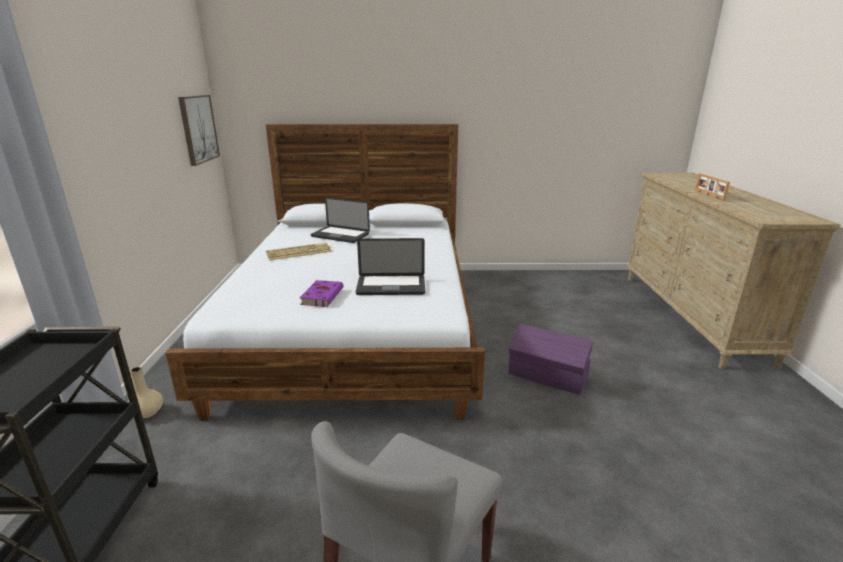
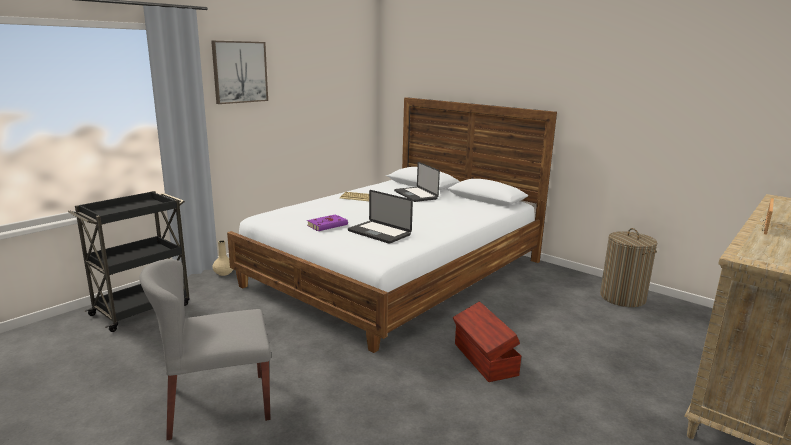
camera: 40 degrees right, 5 degrees down
picture [178,95,220,166] -> picture moved to [211,41,268,104]
purple storage box [508,324,592,395] -> brown storage box [453,301,521,382]
none -> laundry basket [600,228,658,307]

